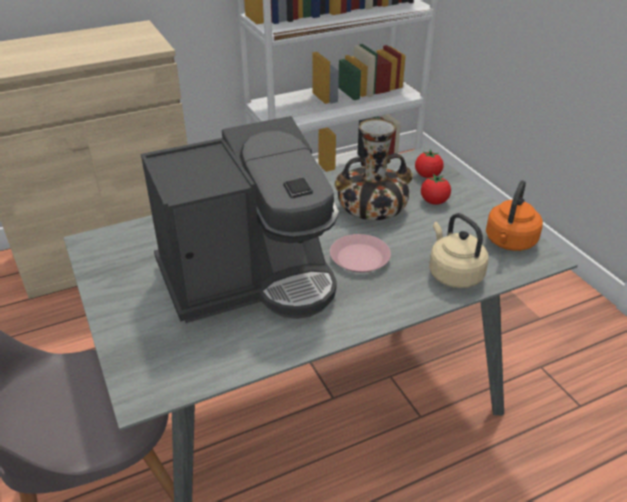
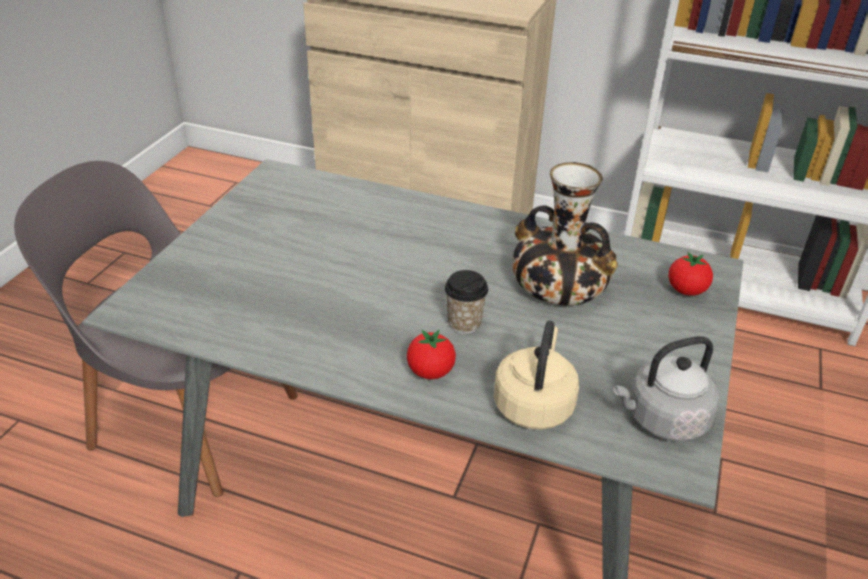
camera: 45 degrees right, 0 degrees up
coffee machine [141,116,339,323] -> none
pink plate [330,234,391,273] -> cup [445,270,488,334]
tomato [421,174,451,205] -> tomato moved to [407,330,456,379]
orange kettle [486,180,543,251] -> grey kettle [613,336,720,442]

